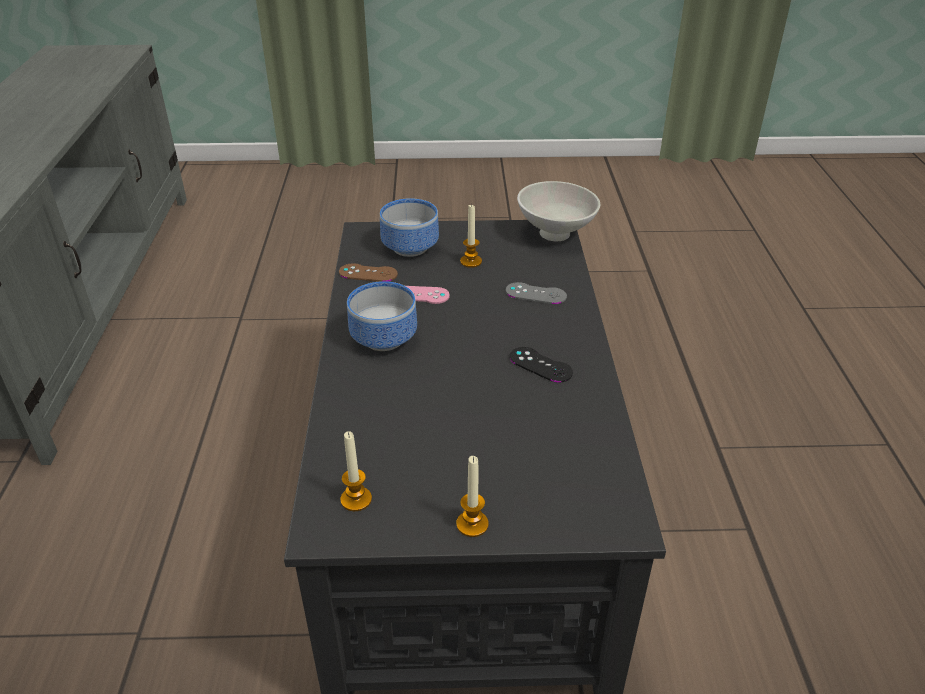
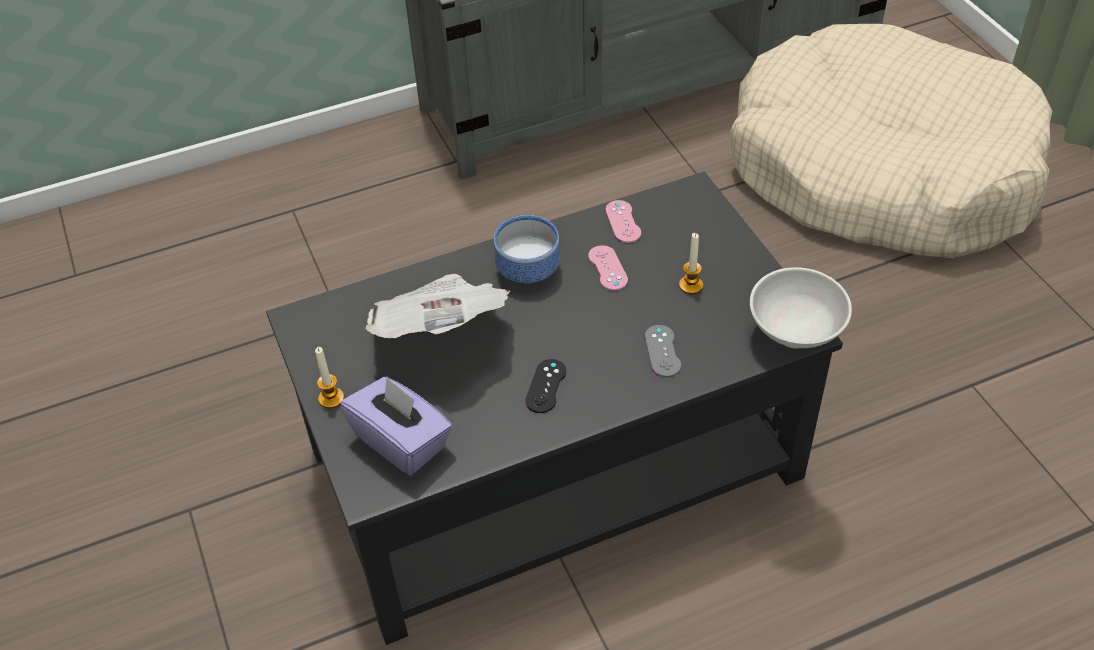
camera: 70 degrees right, 10 degrees up
brown game controller [339,263,398,282] -> pink game controller [605,200,641,243]
candle [340,431,372,511] -> none
bowl [380,198,439,257] -> none
none -> purple tissue box [340,377,452,476]
none -> newspaper [365,274,511,338]
none -> beige dog bed [730,24,1052,258]

